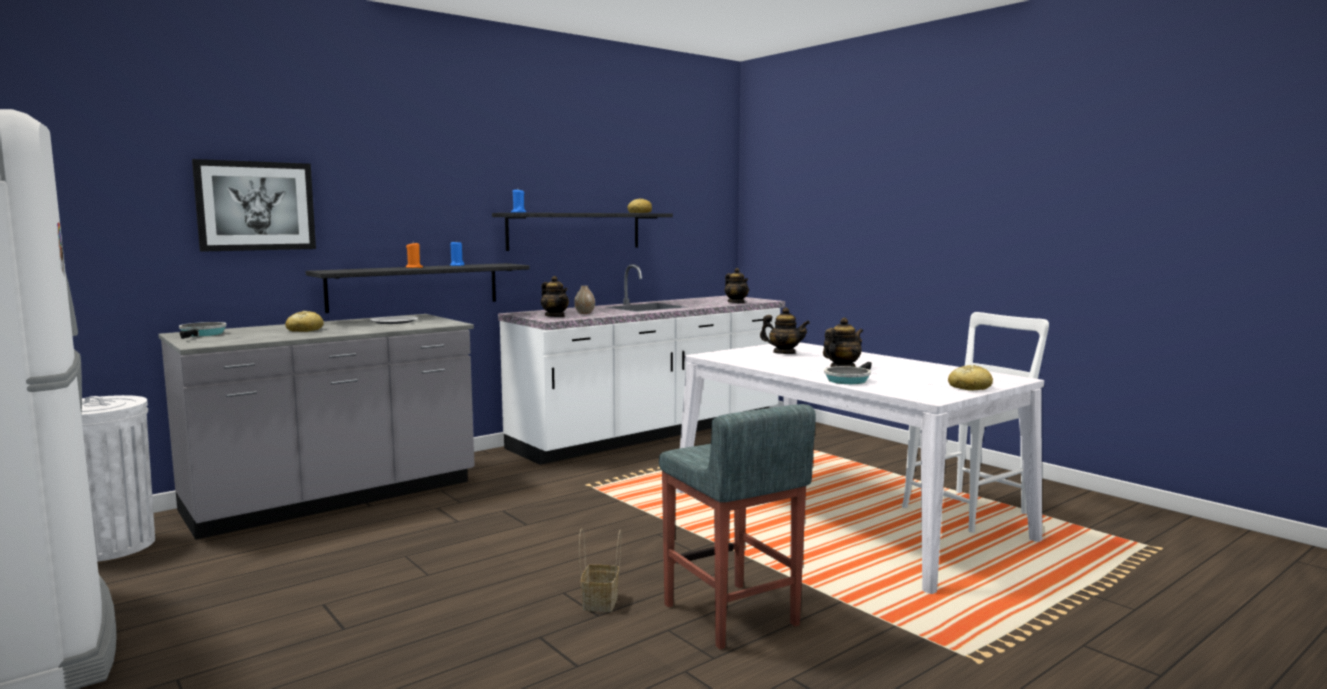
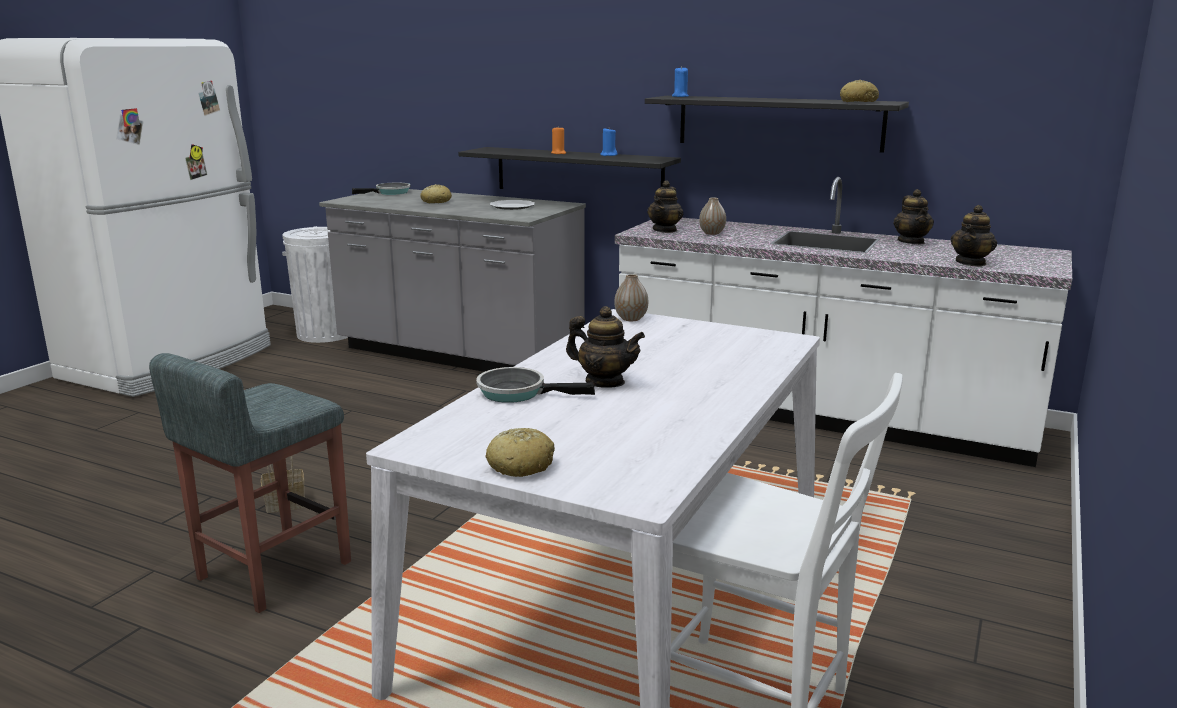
camera: 65 degrees right, 10 degrees up
picture [192,159,316,252] -> none
teapot [760,307,810,354] -> teapot moved to [893,189,934,244]
none -> vase [614,274,648,321]

